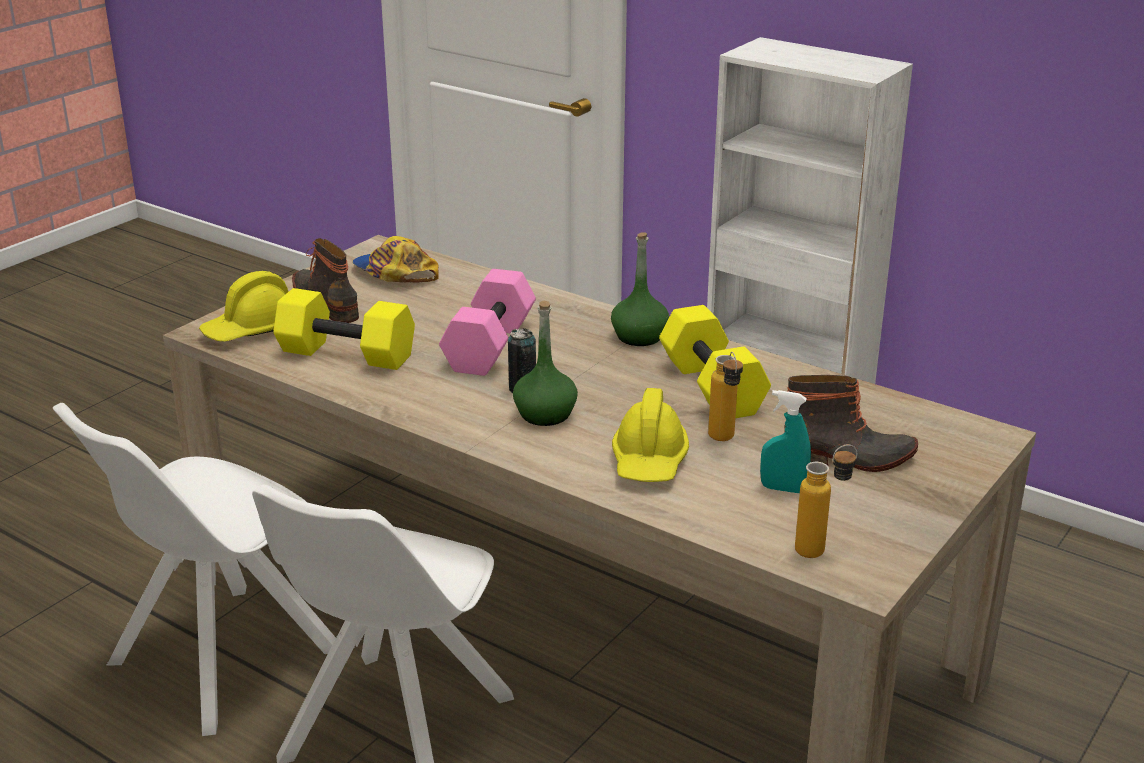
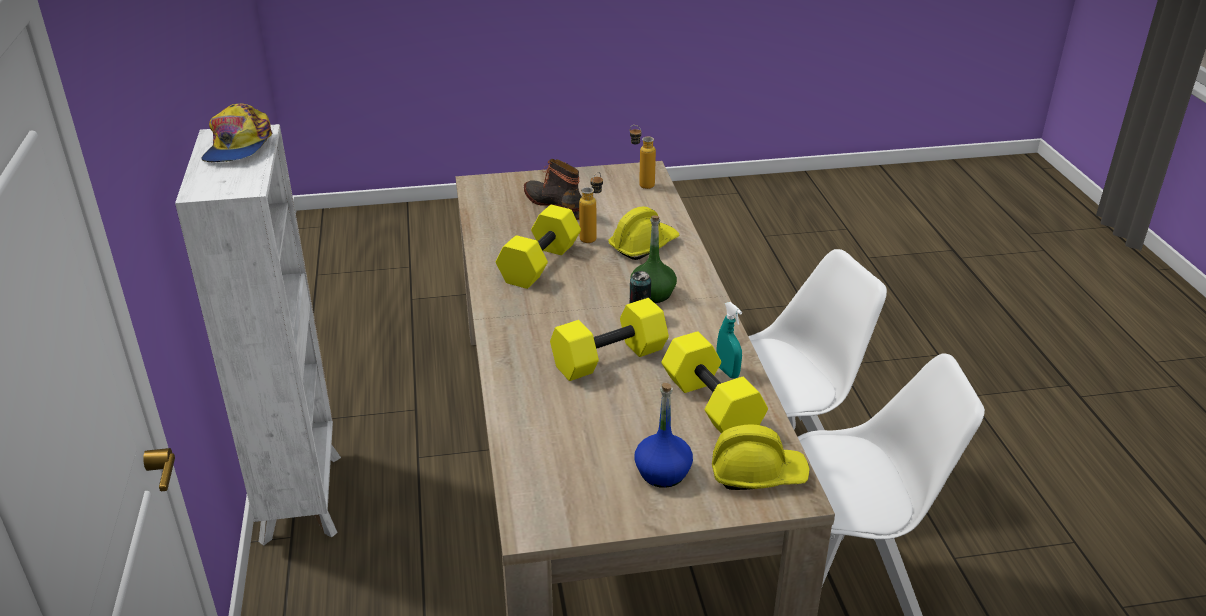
camera: 135 degrees left, 5 degrees up
boot [292,238,359,323] -> blue bottle [634,383,693,488]
cap [352,236,439,283] -> cap moved to [201,104,273,162]
pink dumbbell [439,269,536,376] -> yellow dumbbell [550,298,669,381]
green bottle [611,232,669,346] -> none
turquoise spray bottle [760,390,811,493] -> turquoise spray bottle moved to [716,302,742,379]

